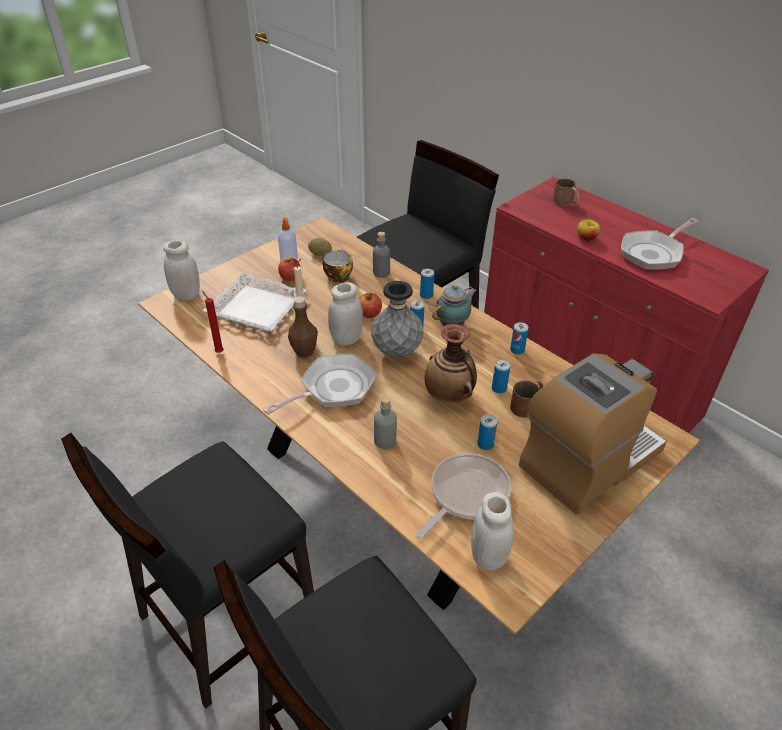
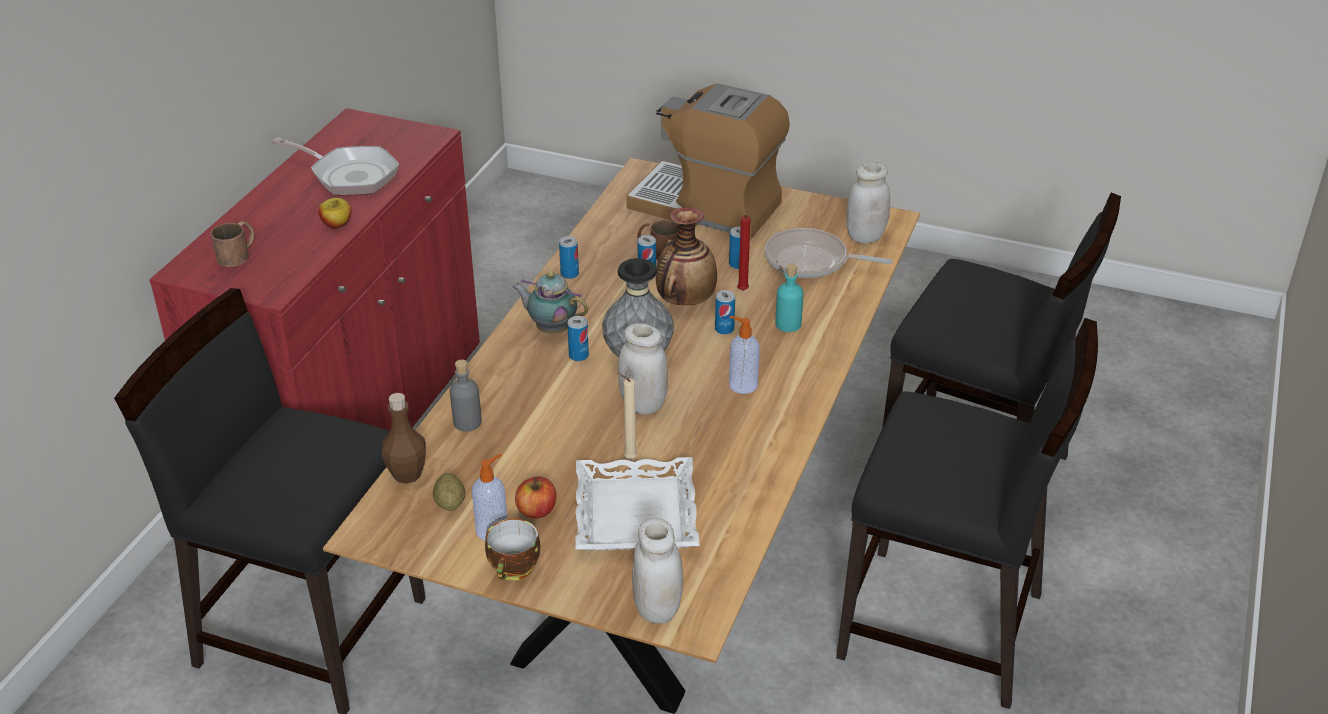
camera: 115 degrees left, 5 degrees down
red candle [202,291,224,353] -> red candle moved to [737,215,751,291]
frying pan [263,354,376,415] -> soap dispenser [729,316,760,394]
brown bottle [288,296,318,358] -> brown bottle moved to [382,393,426,484]
cup [322,250,353,283] -> cup moved to [485,519,540,580]
apple [359,293,382,318] -> none
grey bottle [374,396,397,449] -> turquoise bottle [776,264,803,332]
can [420,269,434,299] -> can moved to [715,290,735,335]

